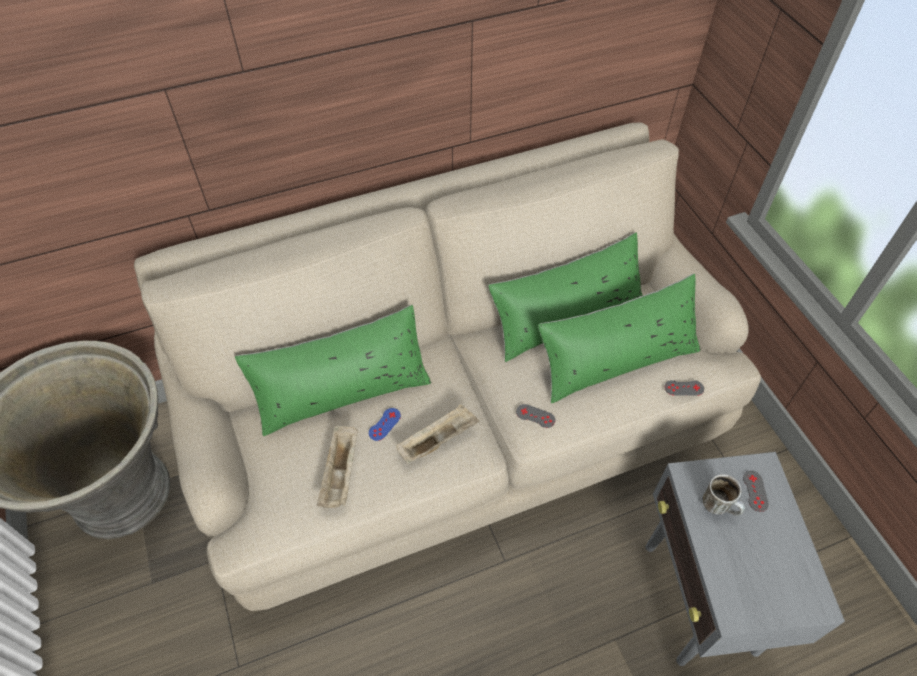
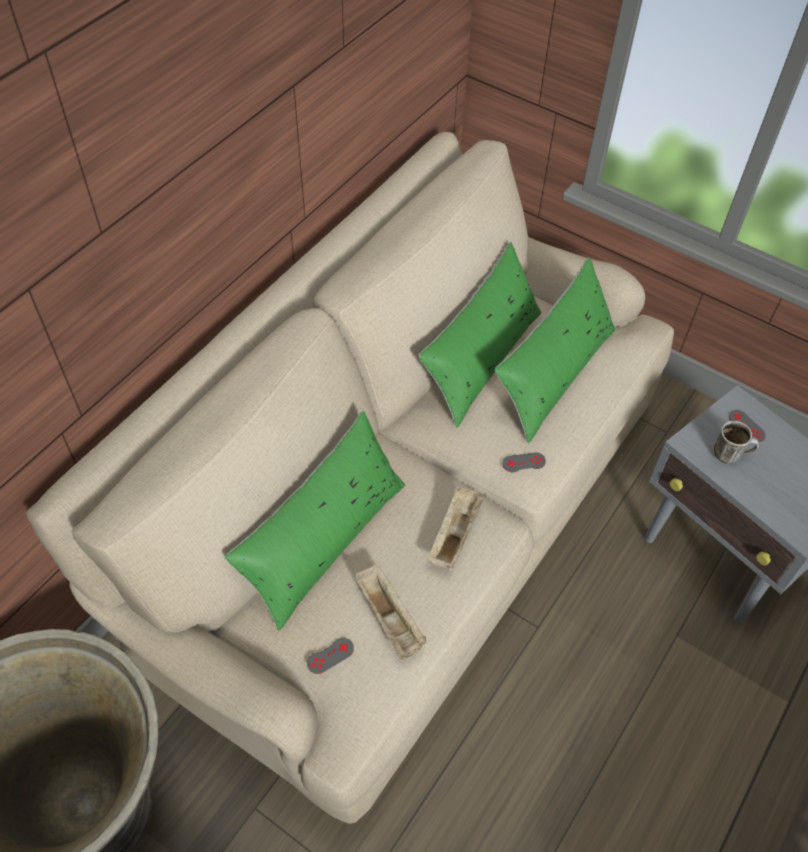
camera: 35 degrees left, 0 degrees up
blue game controller [369,408,401,441] -> none
grey game controller [664,380,704,396] -> grey game controller moved to [307,638,354,674]

